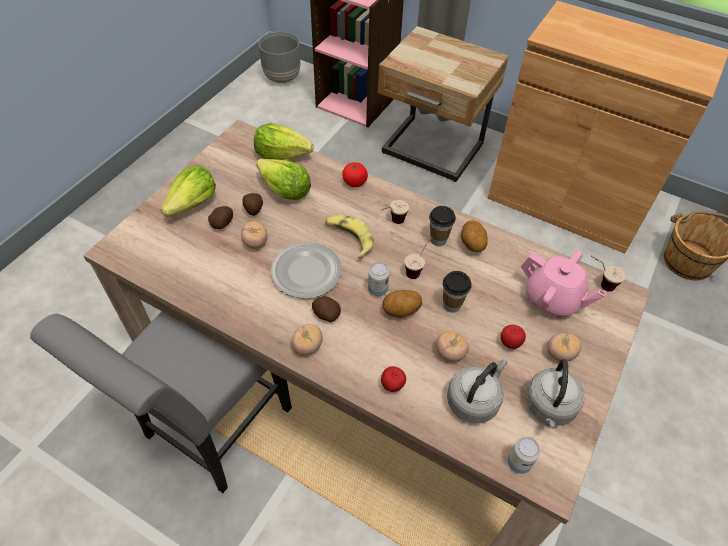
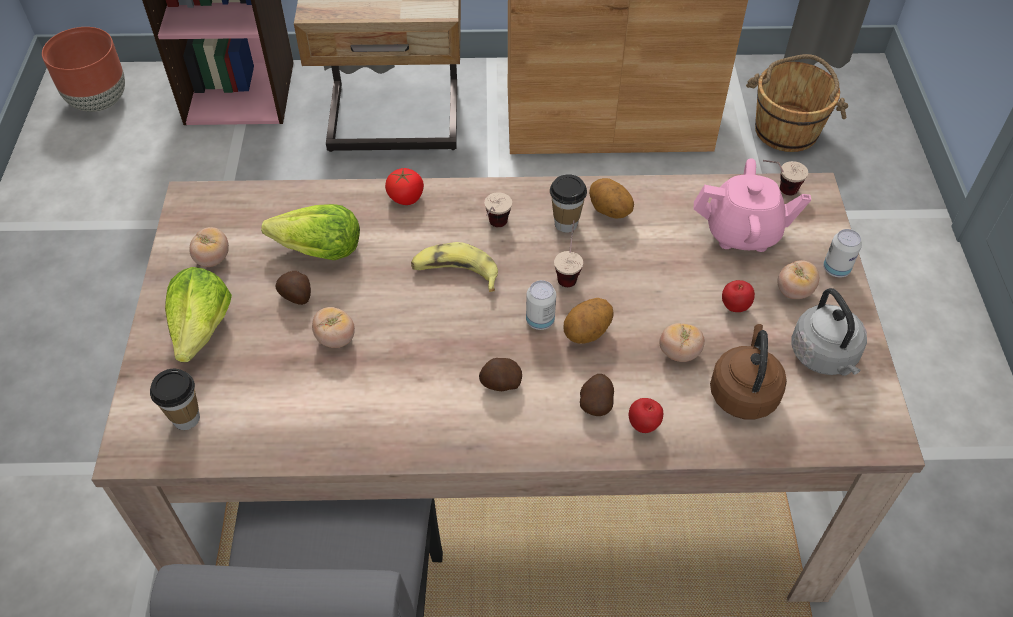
camera: 30 degrees left, 0 degrees up
potato [208,206,233,229] -> potato moved to [580,374,614,416]
lettuce [254,123,314,160] -> none
grey planter [258,32,300,83] -> brown planter [42,27,125,112]
plate [271,242,342,299] -> none
tomato [291,324,323,355] -> tomato moved to [189,227,229,267]
cup [443,271,472,313] -> cup moved to [150,369,200,430]
grey kettle [447,359,508,423] -> brown kettle [710,324,787,419]
can [508,437,540,474] -> can moved to [823,229,862,277]

